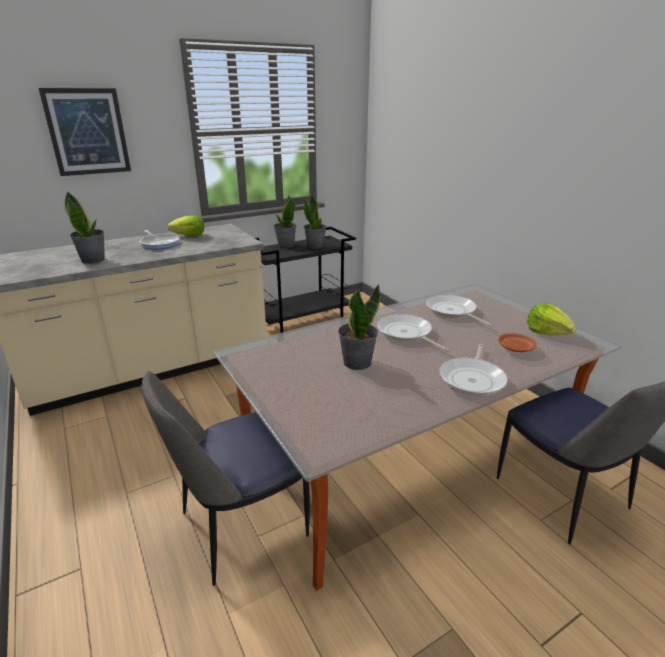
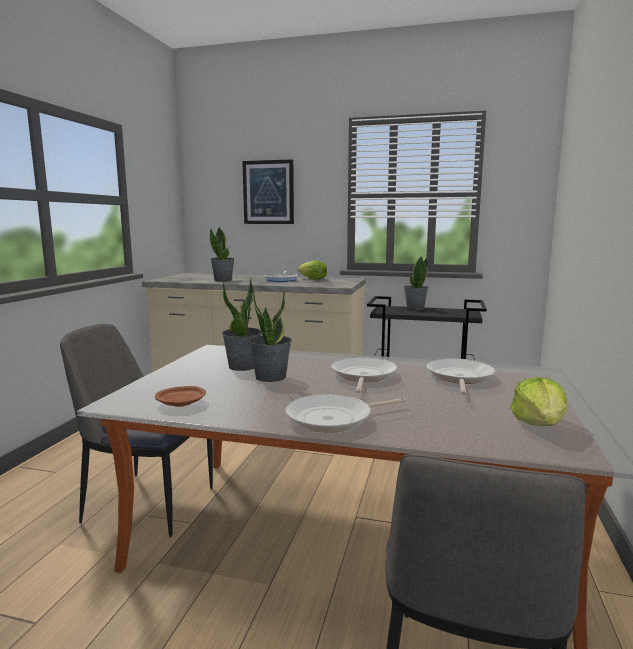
camera: 45 degrees right, 15 degrees down
potted plant [304,195,327,249] -> potted plant moved to [222,279,261,371]
brown plate [498,333,537,352] -> brown plate moved to [155,386,206,407]

